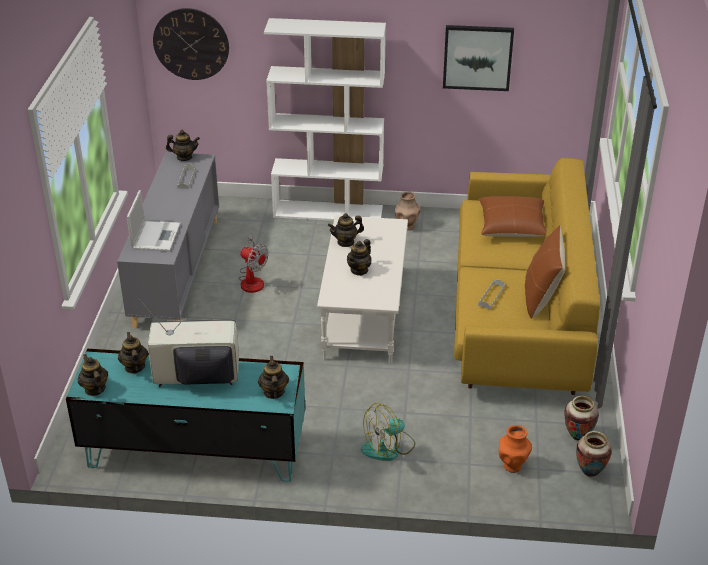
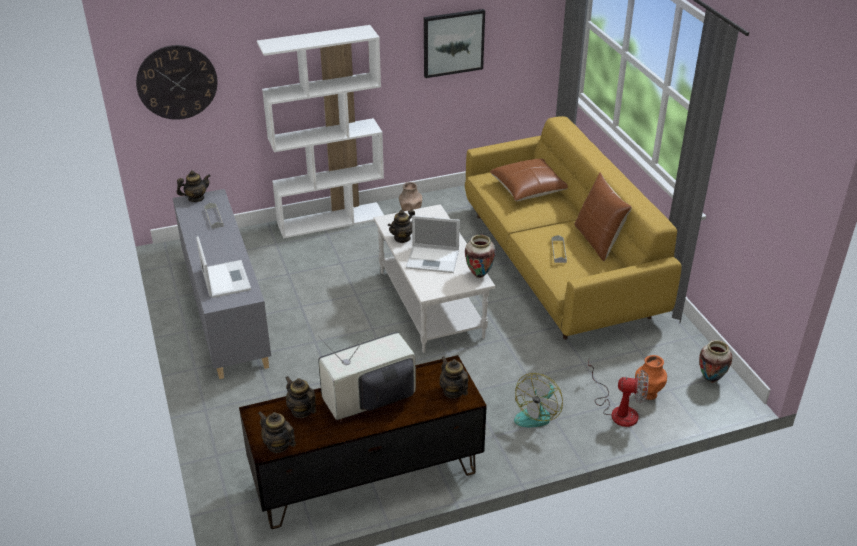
camera: 25 degrees left, 0 degrees up
turquoise tv stand [66,349,305,482] -> brown tv stand [239,355,487,529]
fan [239,234,269,293] -> fan moved to [588,362,648,427]
teapot [347,239,371,276] -> laptop [406,215,460,273]
vase [564,396,599,441] -> vase moved to [465,235,496,278]

